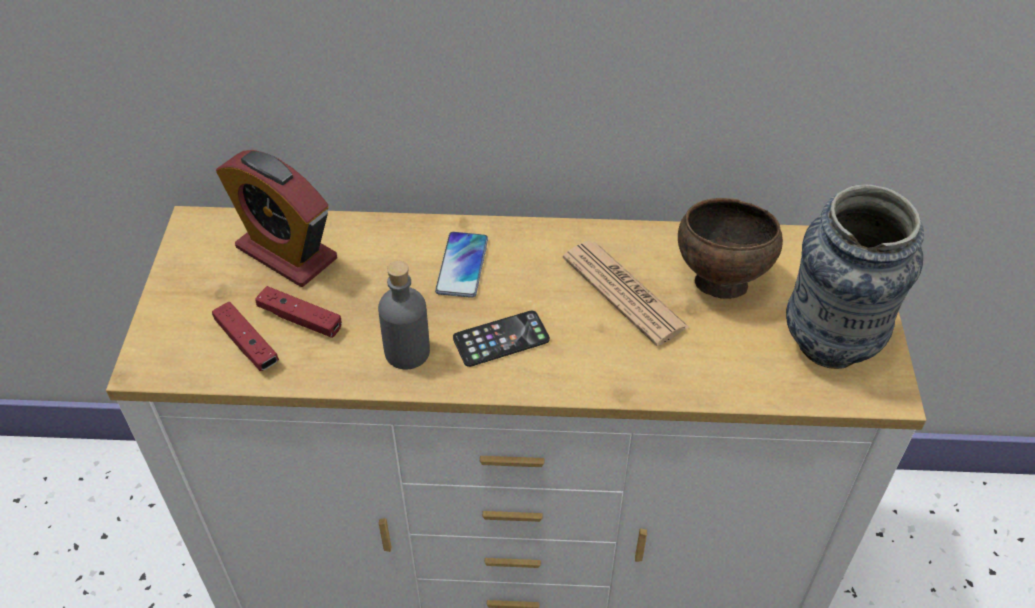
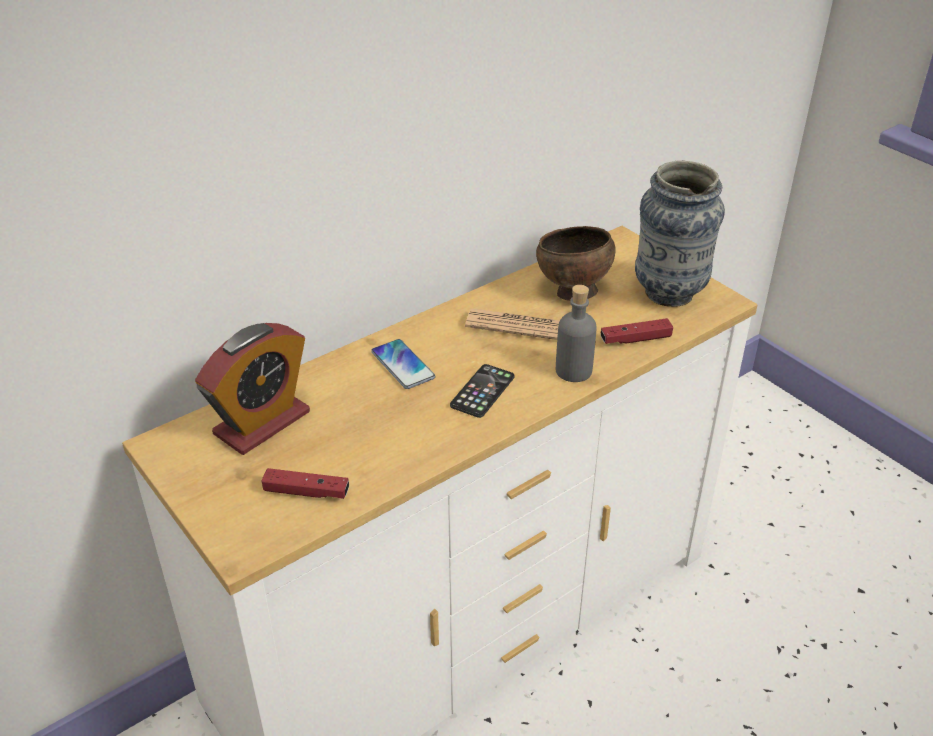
camera: 40 degrees left, 10 degrees down
alarm clock [216,150,337,287] -> alarm clock turned 45 degrees counterclockwise [195,323,310,455]
red game controller [255,286,342,338] -> red game controller moved to [600,318,673,344]
grey bottle [378,261,430,369] -> grey bottle moved to [556,285,597,382]

